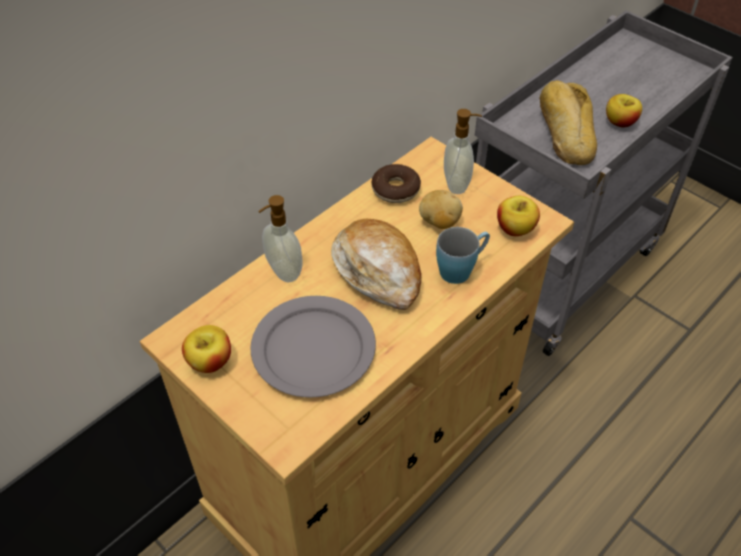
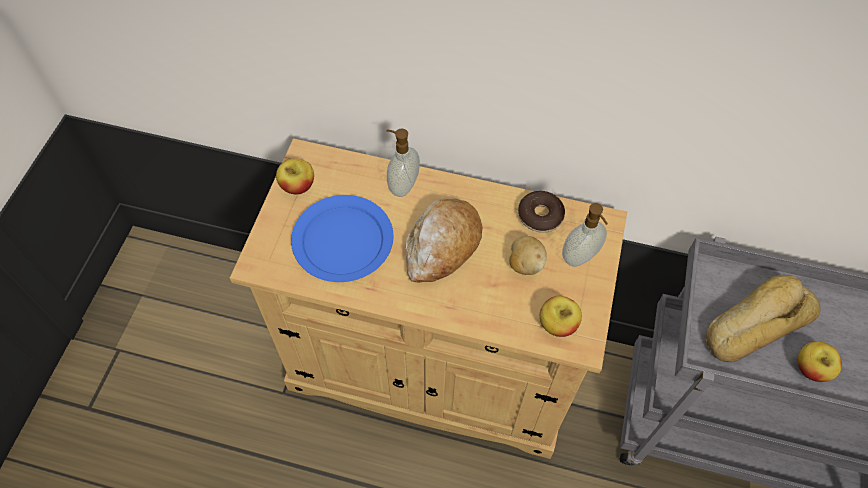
camera: 60 degrees right, 10 degrees up
grey plate [251,296,376,398] -> blue plate [291,195,393,282]
blue mug [436,227,490,284] -> none

